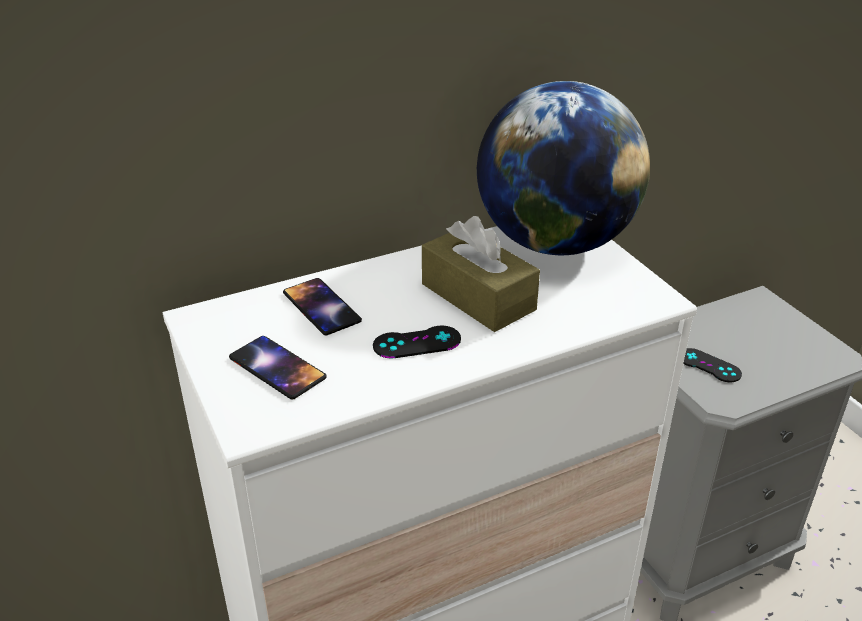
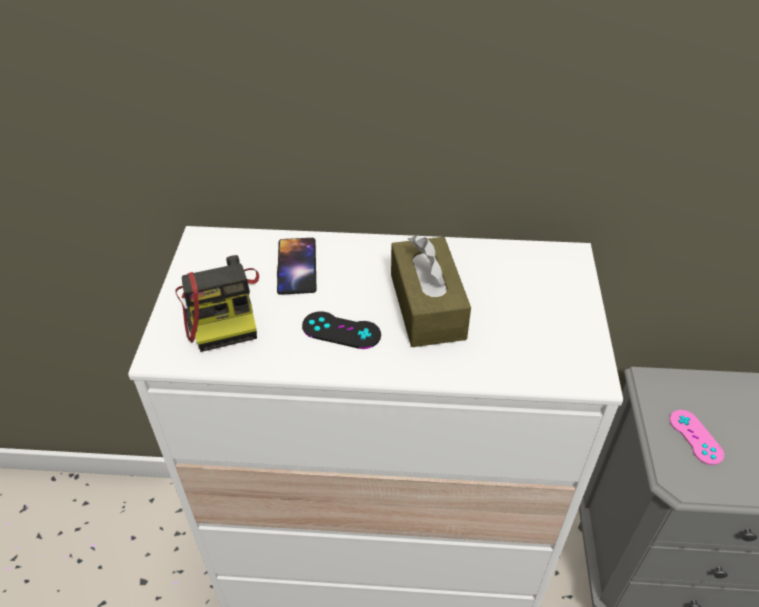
camera: 30 degrees right, 10 degrees up
phone [229,336,327,399] -> camera [175,255,259,352]
globe [477,81,650,255] -> none
black game controller [683,348,742,382] -> pink game controller [670,410,724,465]

